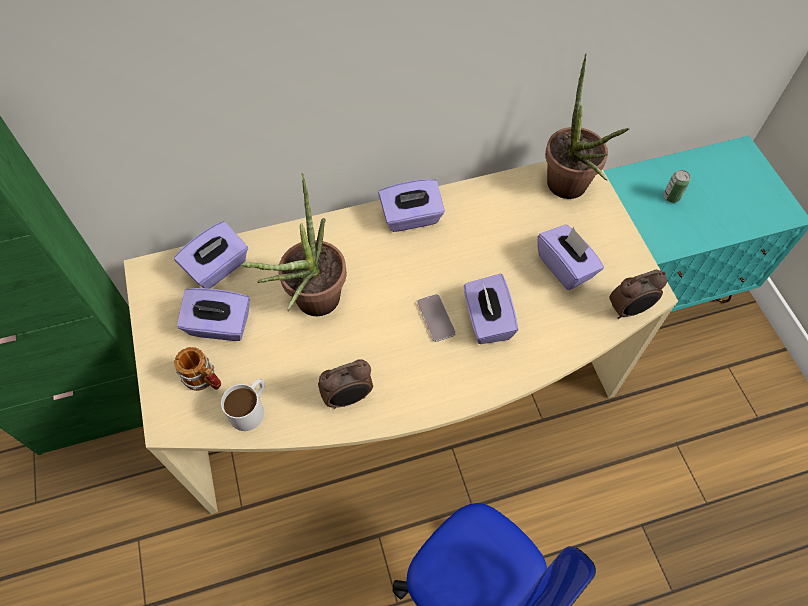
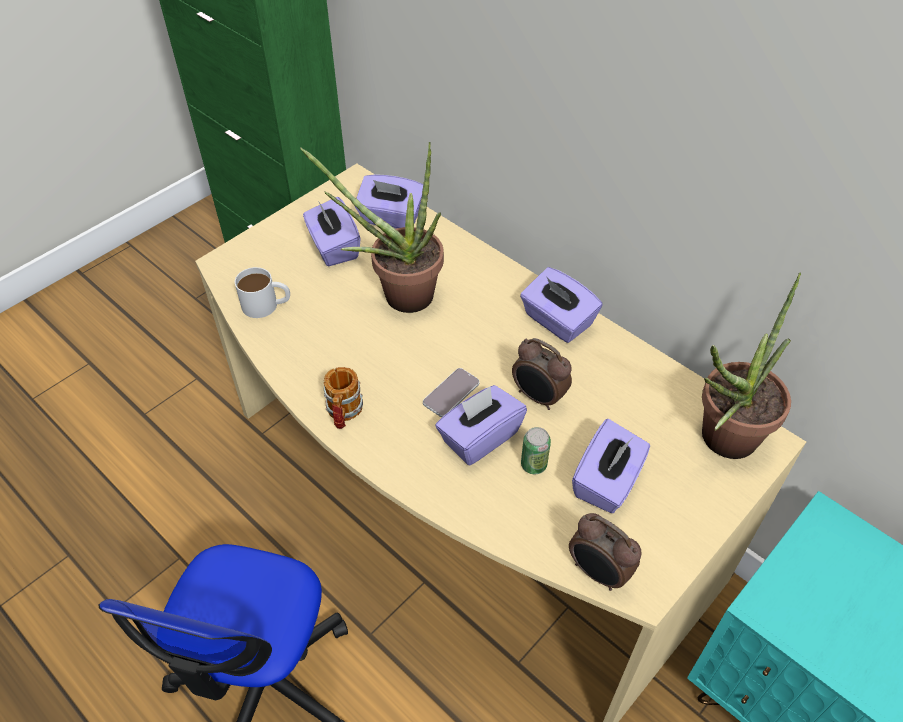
camera: 60 degrees right, 10 degrees down
mug [174,347,221,391] -> mug moved to [324,367,363,429]
alarm clock [318,359,373,409] -> alarm clock moved to [512,338,572,410]
can [663,170,690,203] -> can moved to [521,427,551,474]

